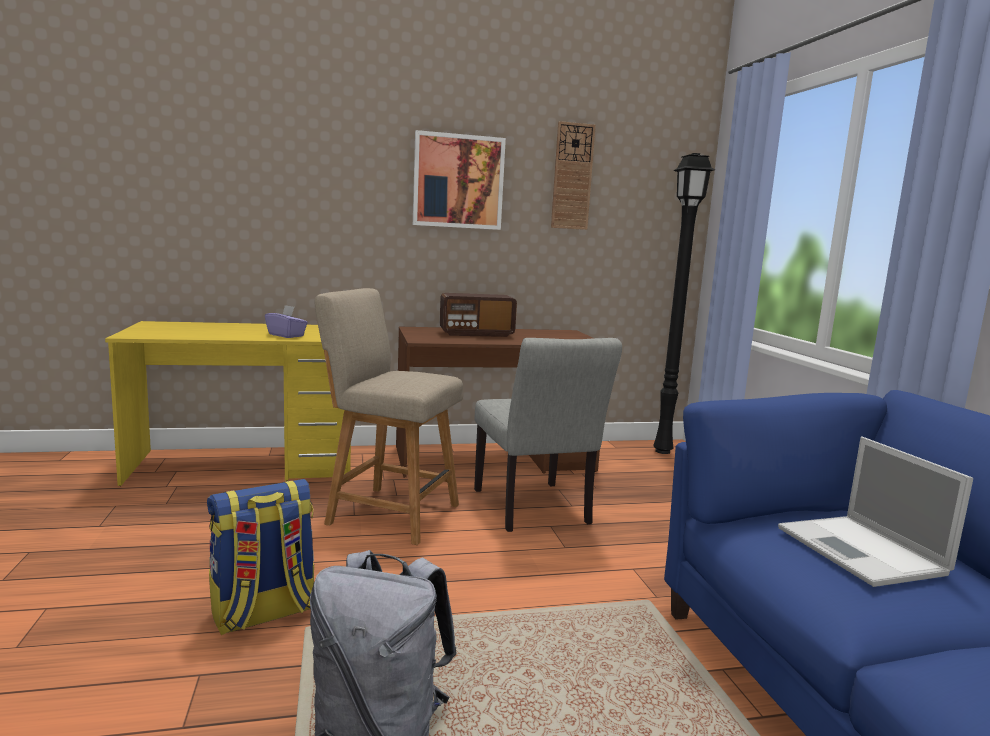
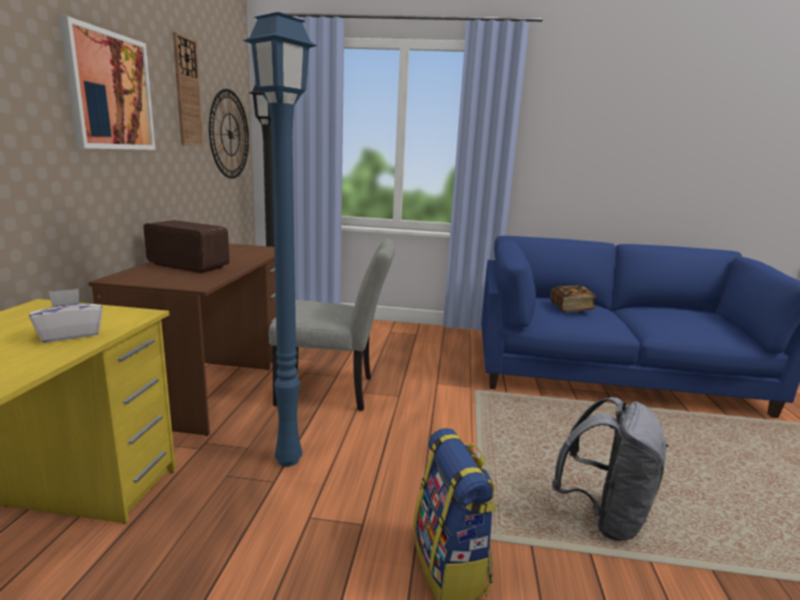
camera: 70 degrees left, 5 degrees up
purple tissue box [265,305,308,338] -> white tissue box [29,288,103,343]
beige chair [314,288,463,545] -> blue floor lamp [243,12,317,467]
radio [440,293,517,337] -> radio turned 75 degrees counterclockwise [143,220,230,273]
laptop [778,436,973,587] -> book [550,286,596,312]
none -> wall clock [209,89,249,179]

